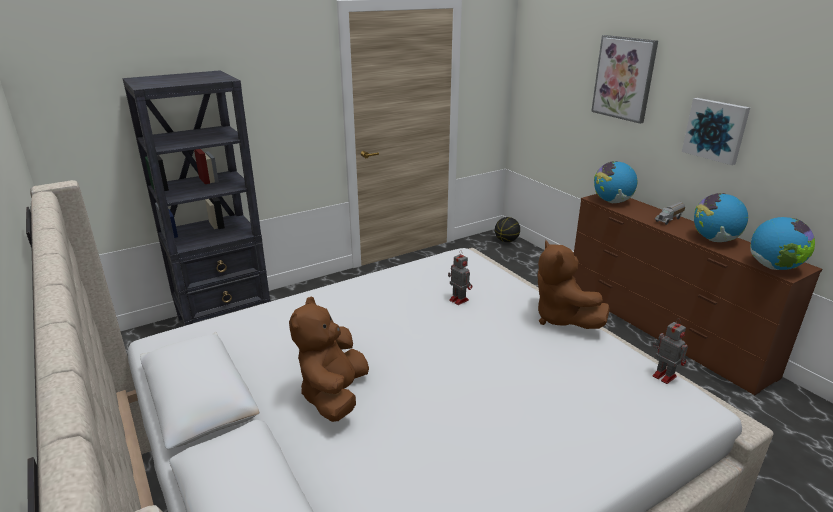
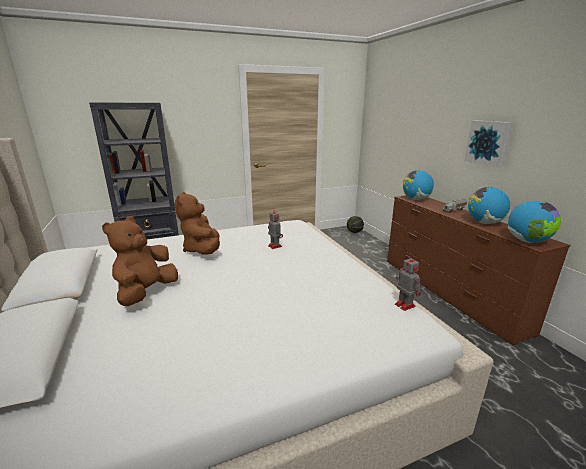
camera: 10 degrees right, 5 degrees down
brown plush toy [538,240,610,329] -> brown plush toy moved to [174,192,220,254]
picture [591,35,658,124] -> none

